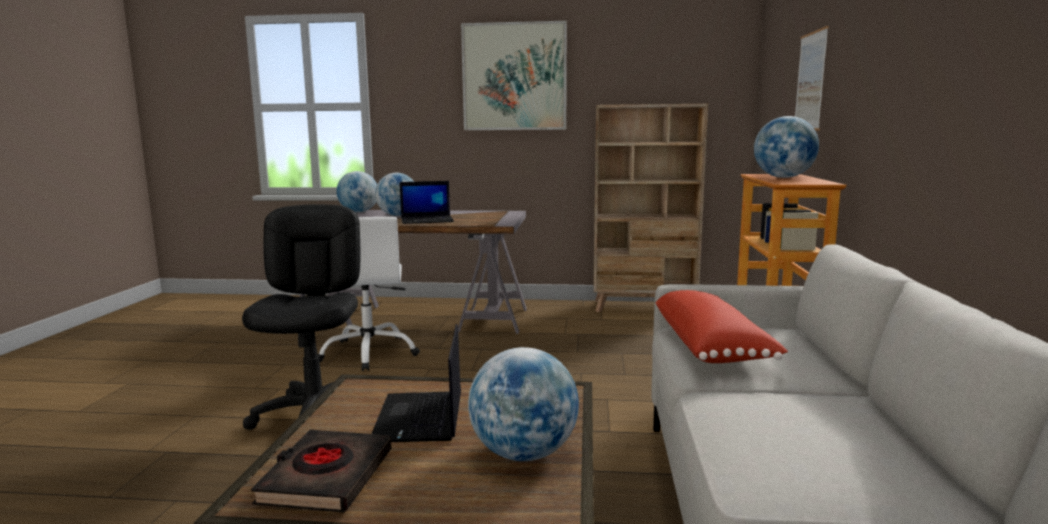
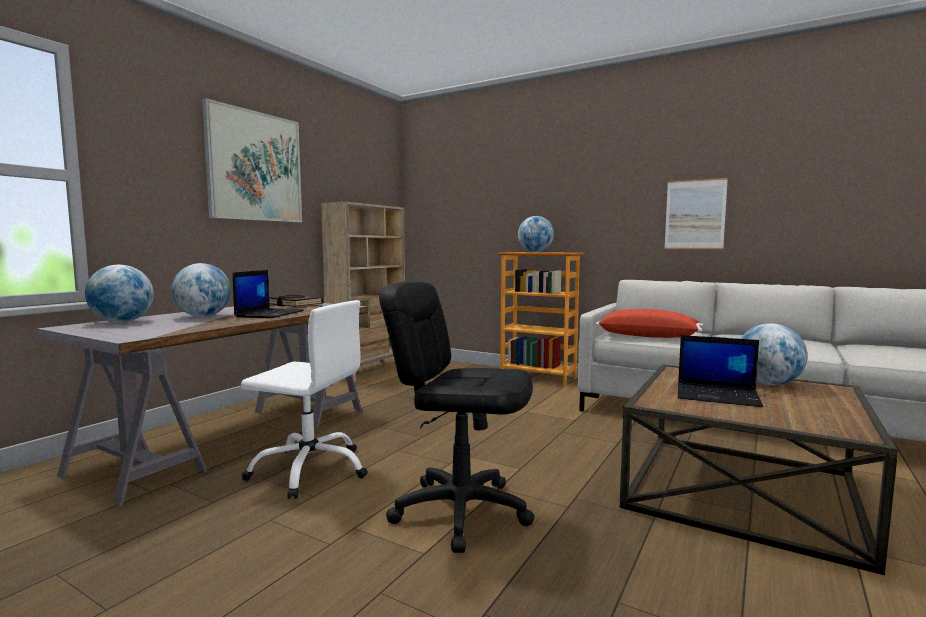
camera: 65 degrees left, 5 degrees down
black book [251,430,391,513] -> black book moved to [269,295,323,307]
picture [795,26,829,131] -> picture moved to [665,178,728,249]

